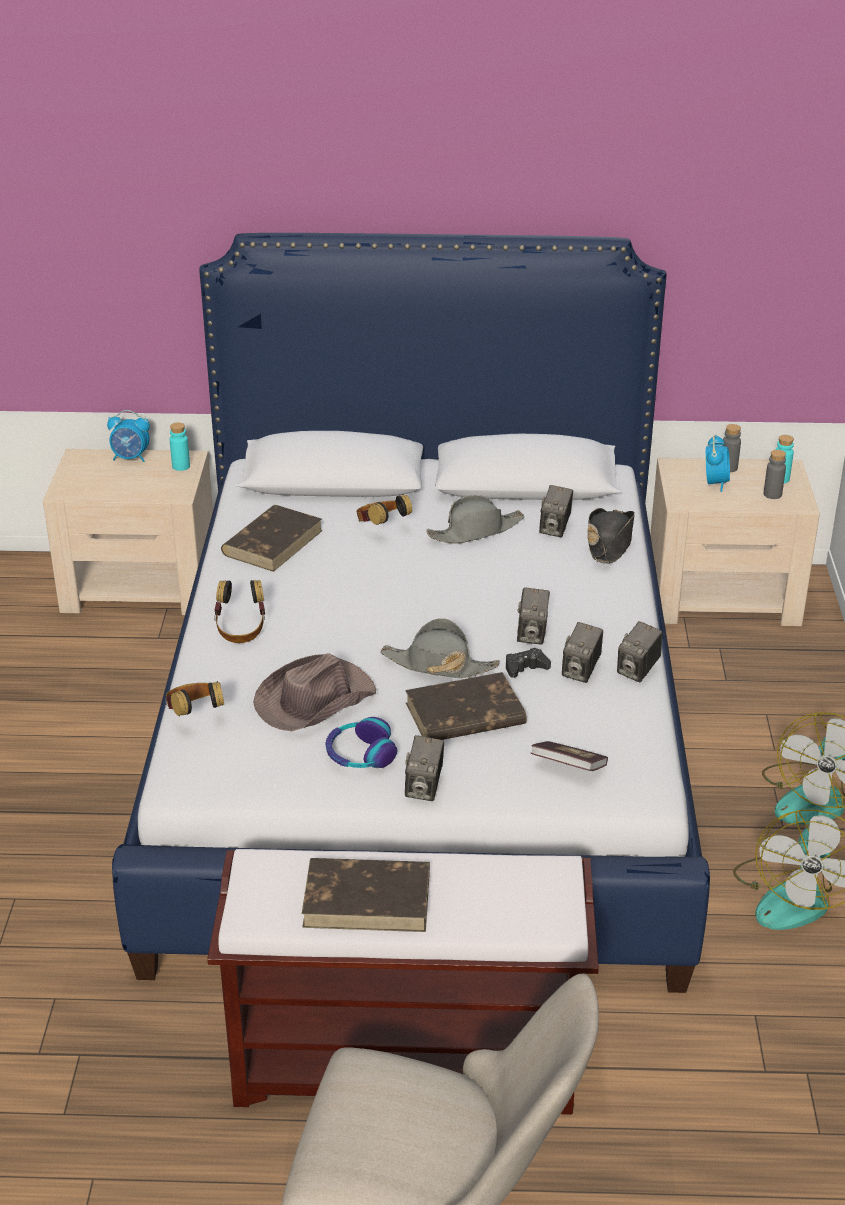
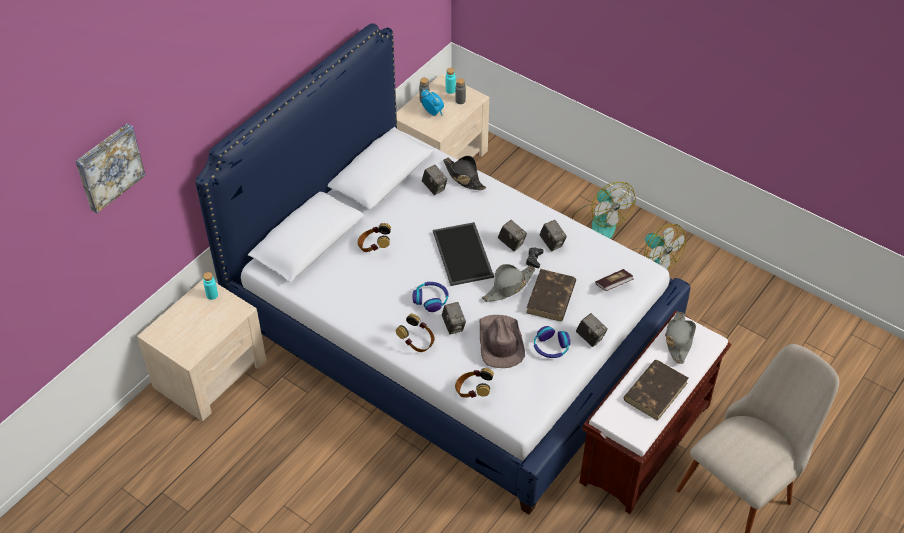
camera: 55 degrees left, 15 degrees up
alarm clock [107,410,150,462] -> none
brown book [221,505,323,572] -> none
grey hat [426,495,524,544] -> grey hat moved to [665,311,696,364]
camera [617,621,662,682] -> camera moved to [442,302,466,334]
none -> picture [76,123,146,213]
none -> headphones [413,282,449,312]
none -> tray [433,222,494,286]

